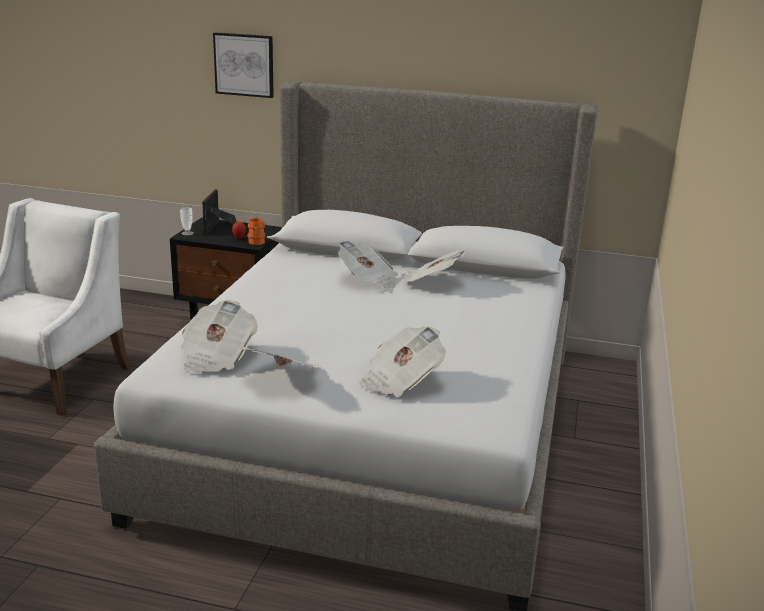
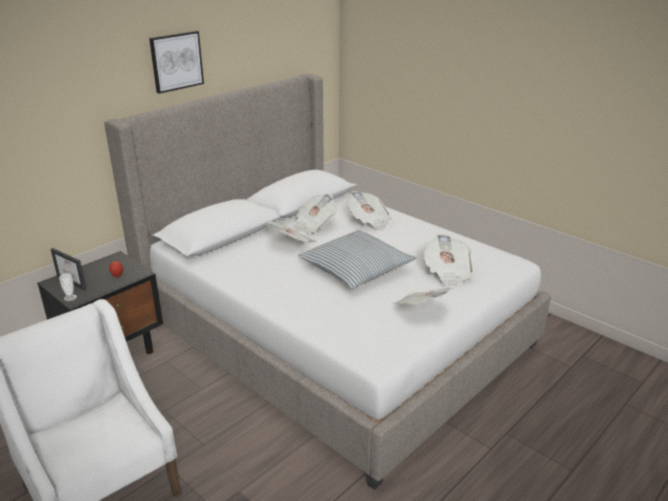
camera: 60 degrees left, 5 degrees up
newspaper [181,300,258,373] -> newspaper moved to [347,191,392,231]
picture [213,32,274,98] -> picture moved to [149,31,204,94]
orange mug [247,218,265,245] -> none
none -> pillow [298,230,416,288]

